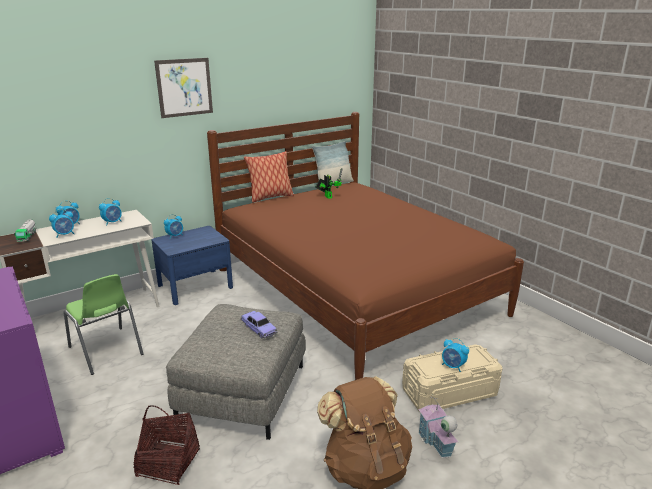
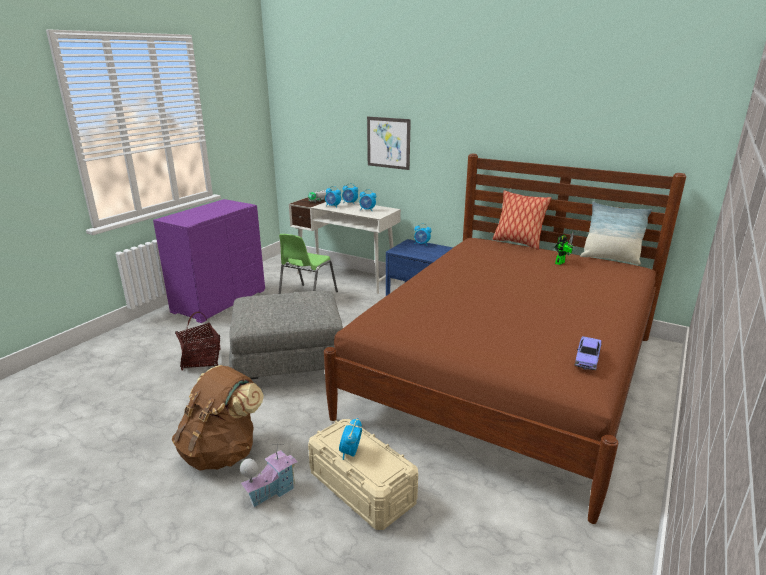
camera: 65 degrees right, 0 degrees up
picture [154,58,213,118] -> picture moved to [367,117,411,170]
toy car [240,311,278,339] -> toy car moved to [575,336,602,370]

